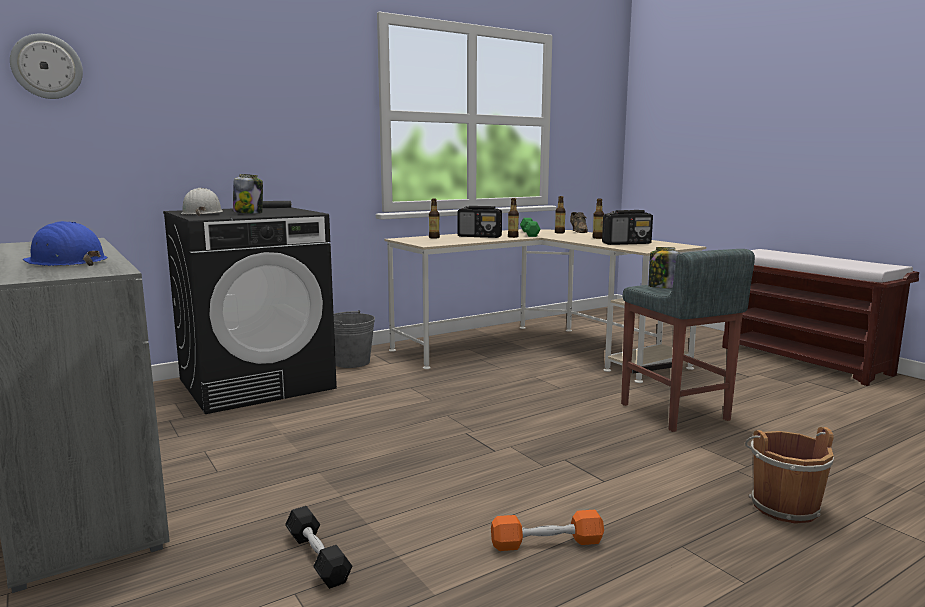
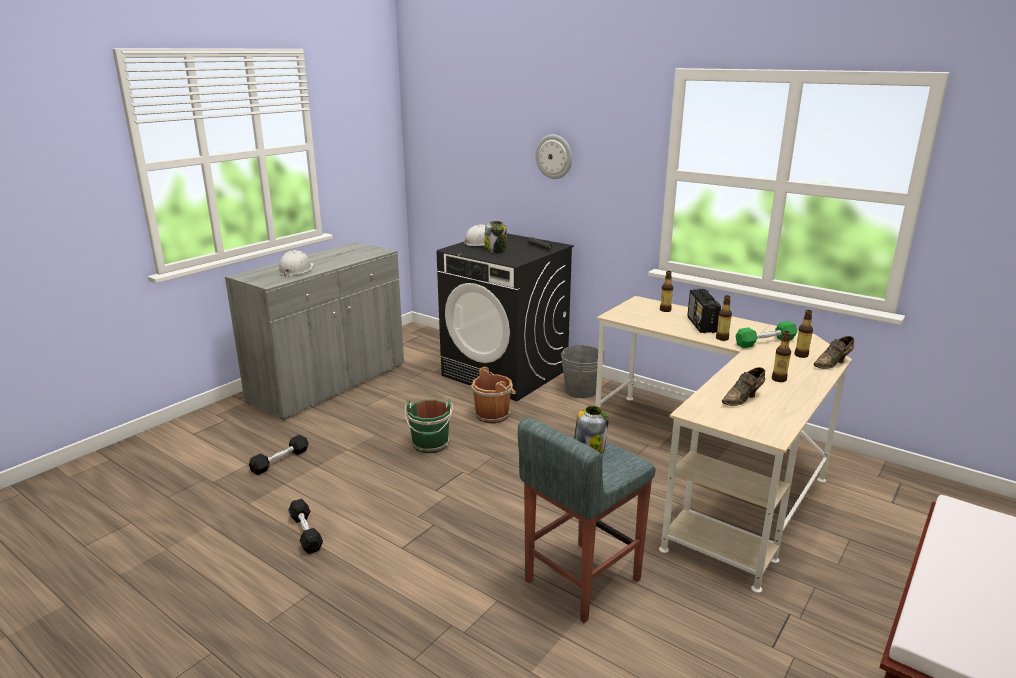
camera: 70 degrees right, 10 degrees up
wall clock [10,34,83,99] -> wall clock moved to [536,134,572,179]
blue hard hat [23,221,107,266] -> white hard hat [278,250,314,277]
orange dumbbell [491,510,604,551] -> black dumbbell [288,499,323,554]
radio [602,210,653,245] -> brown shoe [722,367,765,406]
brown bucket [745,427,834,524] -> brown bucket moved to [471,367,516,423]
none -> green bucket [404,399,453,453]

